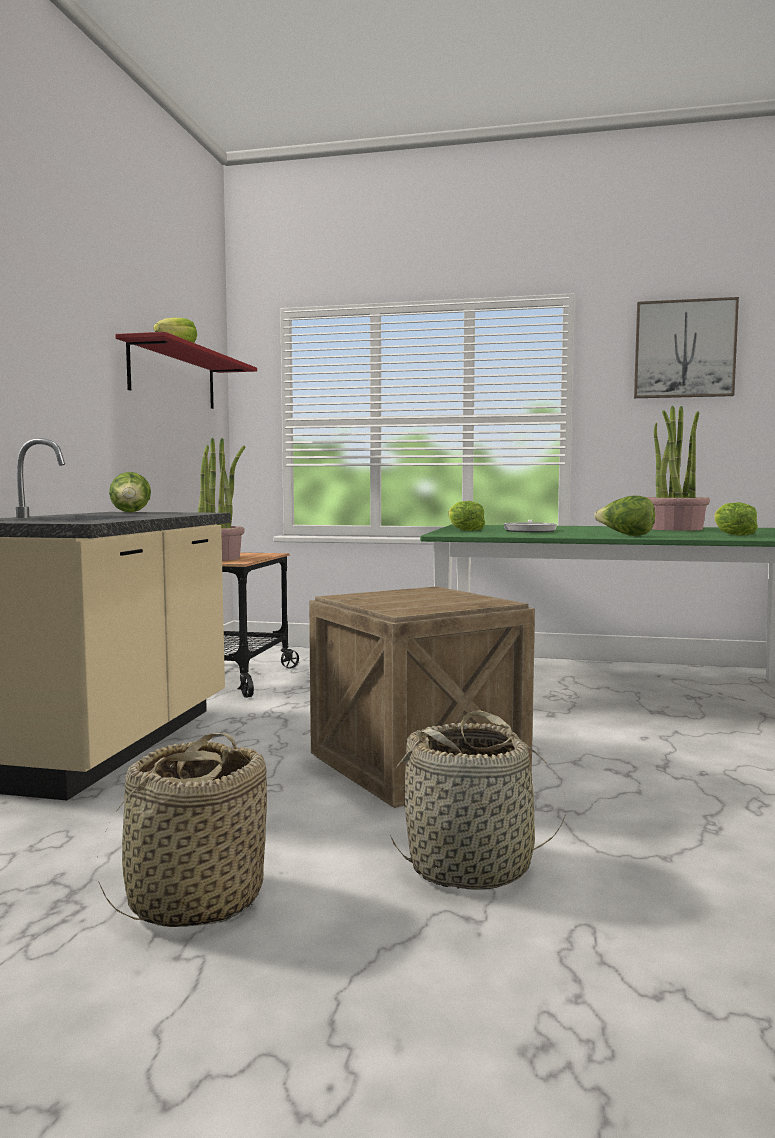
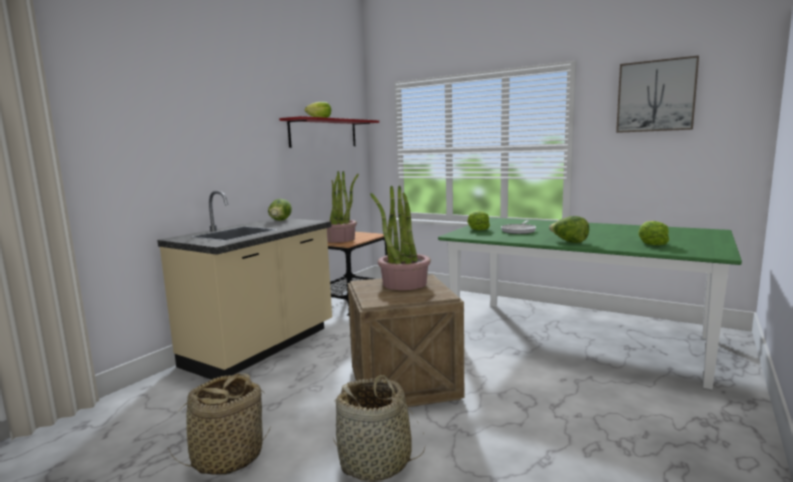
camera: 20 degrees right, 5 degrees up
potted plant [647,406,710,531] -> potted plant moved to [370,185,431,290]

